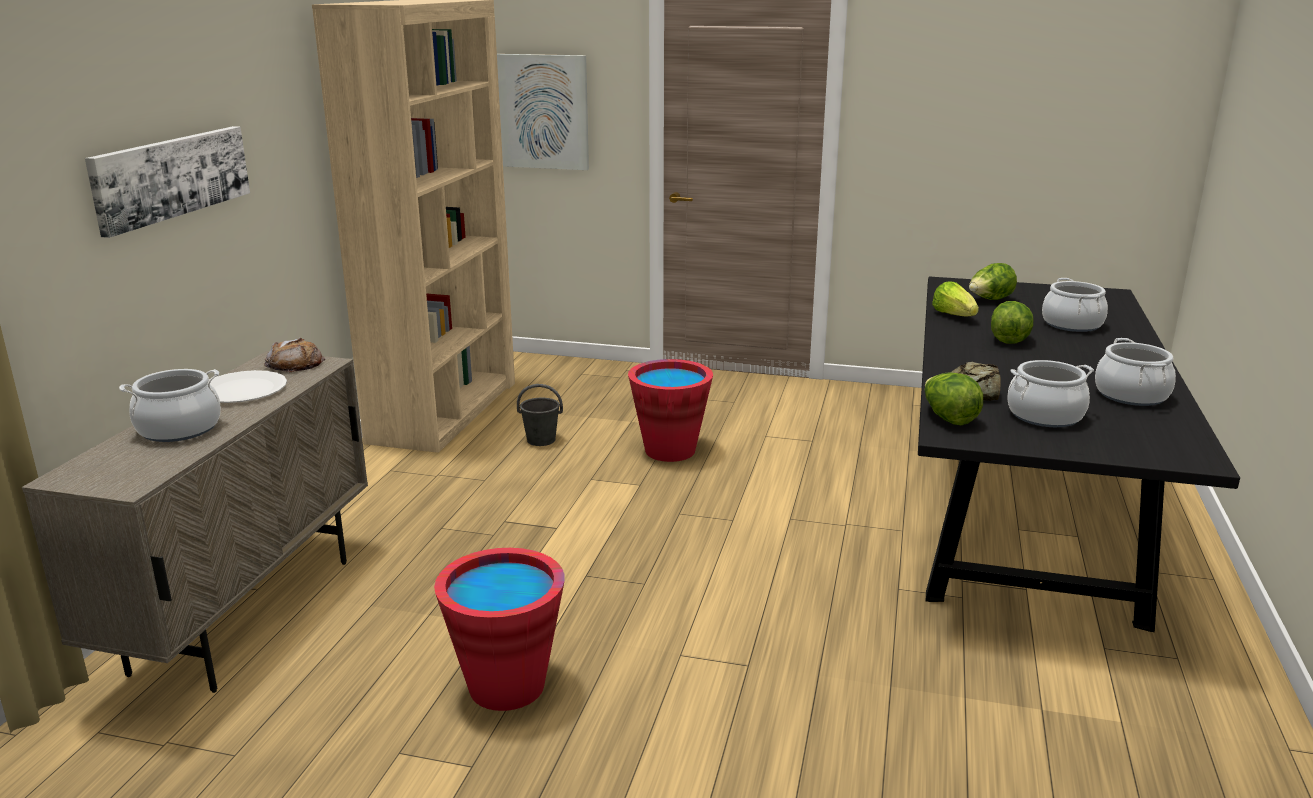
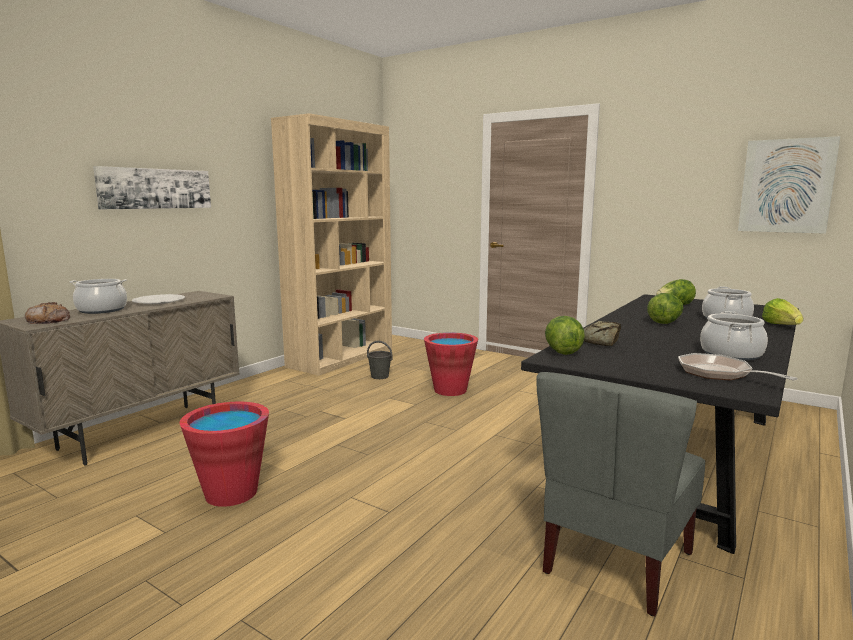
camera: 20 degrees right, 10 degrees down
bread [264,338,325,372] -> bread moved to [25,302,70,324]
picture [497,54,589,170] -> picture moved to [738,136,840,234]
lettuce [932,281,979,316] -> lettuce moved to [762,298,803,325]
cooking pot [1007,360,1094,427] -> none
none -> grey chair [536,372,705,616]
none -> frying pan [678,353,798,380]

